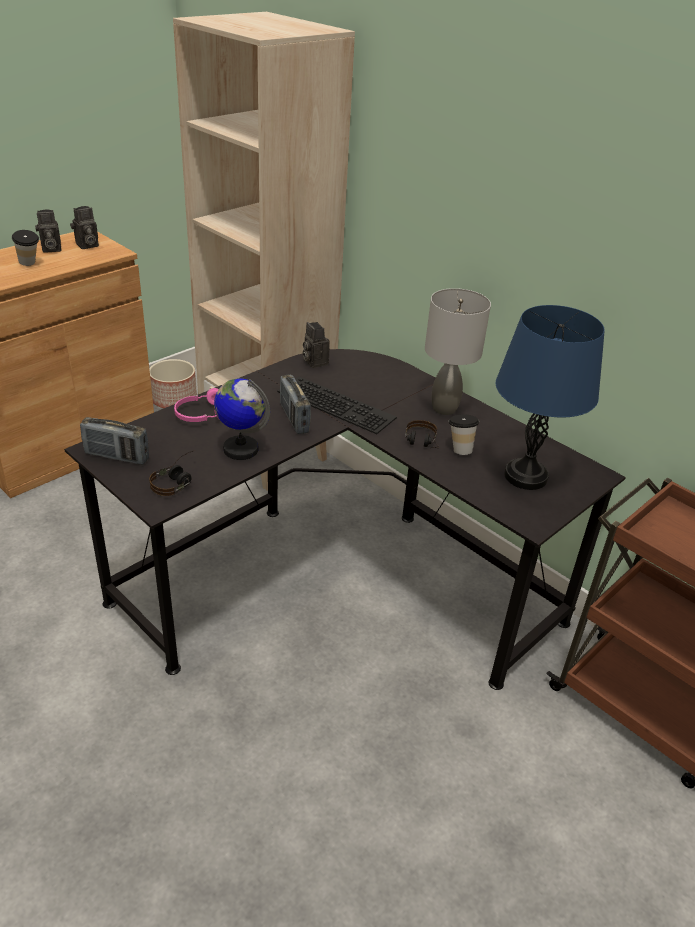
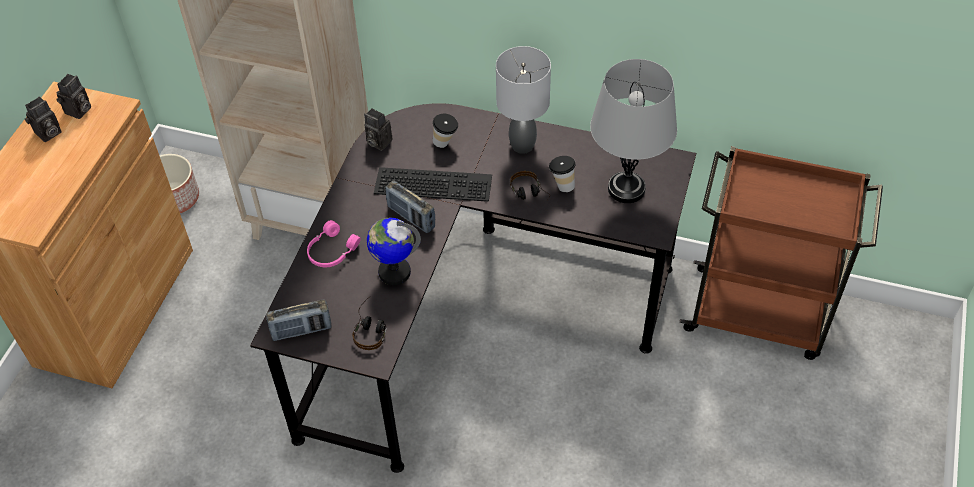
camera: 25 degrees left, 15 degrees up
cup [12,230,39,266] -> cup moved to [433,114,458,148]
blue table lamp [495,305,605,490] -> grey table lamp [590,59,677,203]

